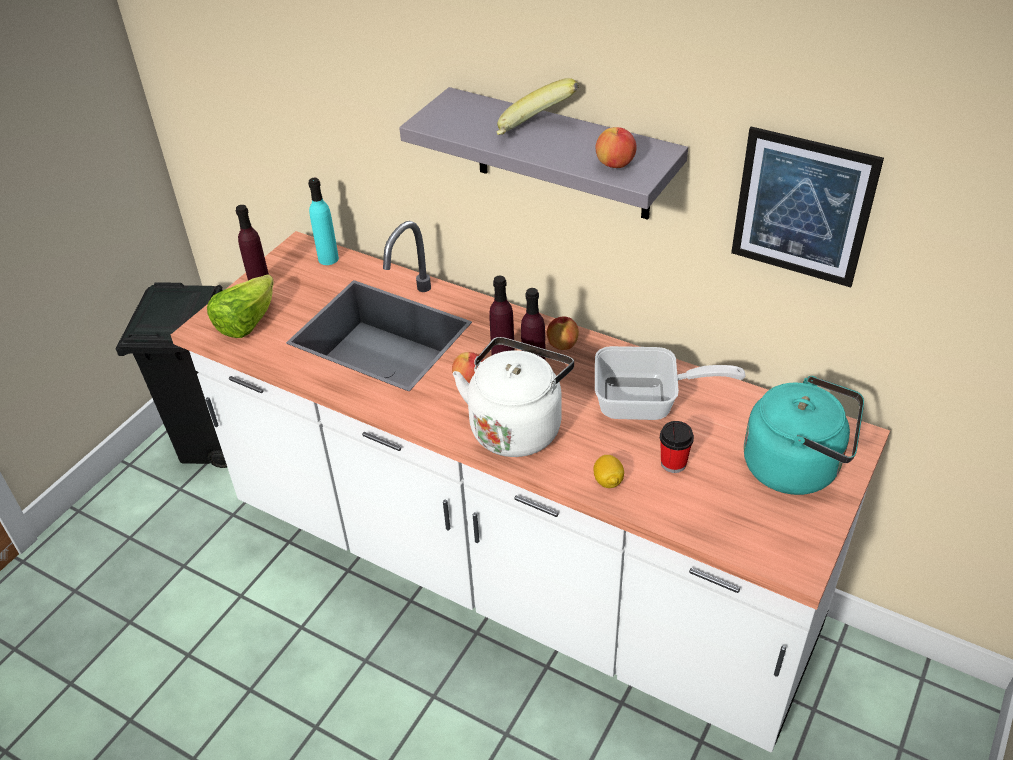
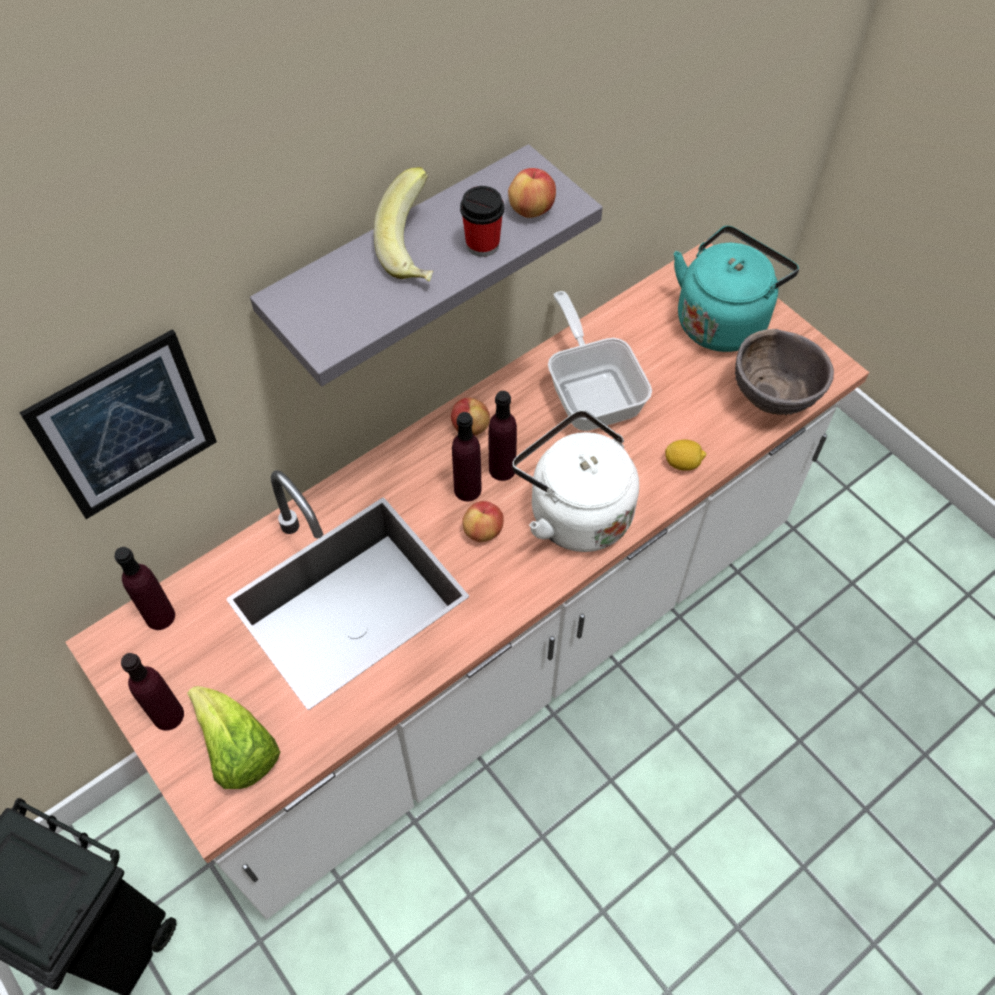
camera: 70 degrees left, 15 degrees up
turquoise bottle [308,178,339,265] -> purple bottle [114,547,175,630]
frying pan [595,346,746,420] -> frying pan turned 45 degrees counterclockwise [548,291,652,431]
cup [660,421,694,473] -> cup moved to [460,186,504,257]
picture [731,126,884,287] -> picture moved to [19,329,217,519]
none -> brown bowl [735,329,834,415]

